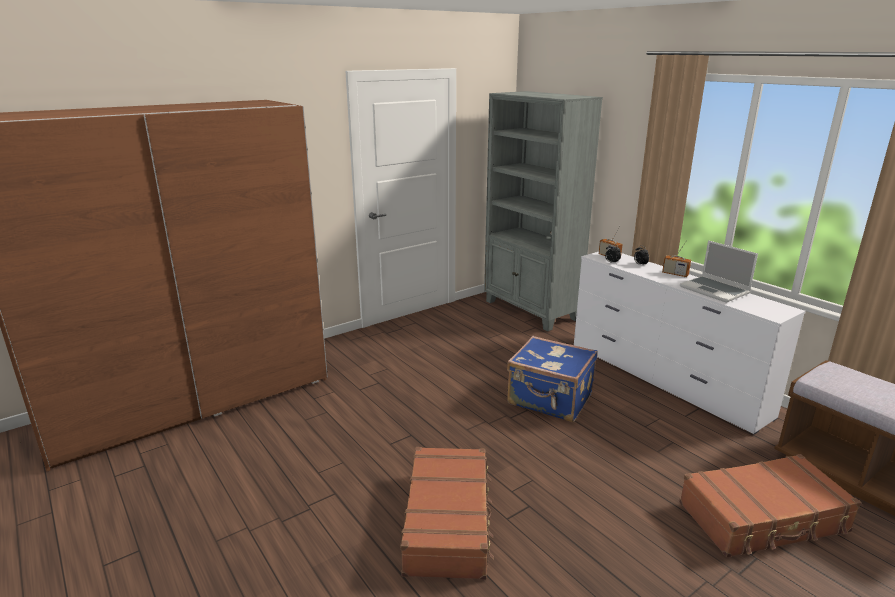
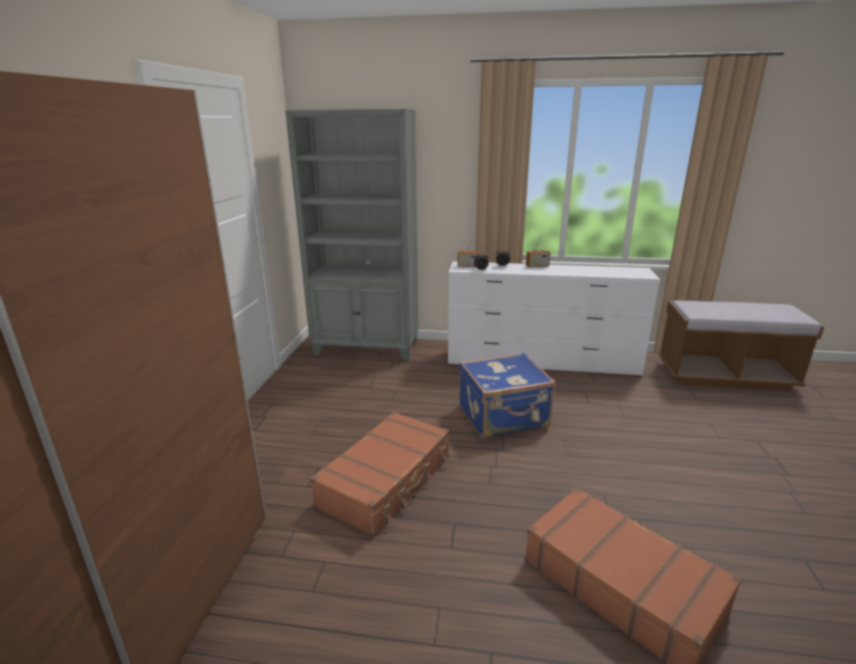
camera: 45 degrees left, 0 degrees up
brown suitcase [679,454,861,557] -> brown suitcase moved to [310,412,449,537]
laptop [680,240,758,303] -> none

